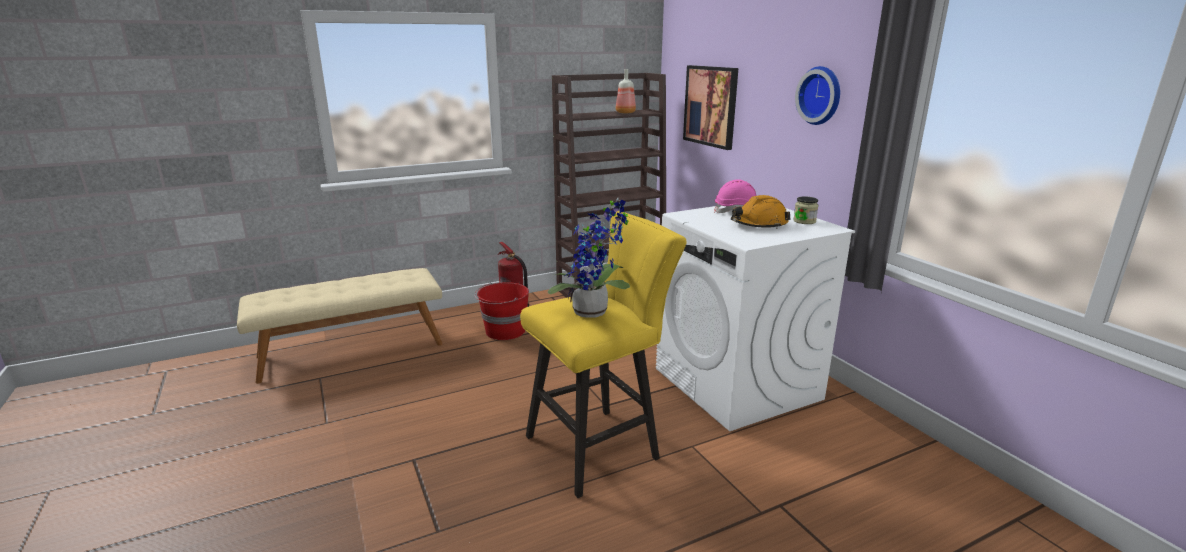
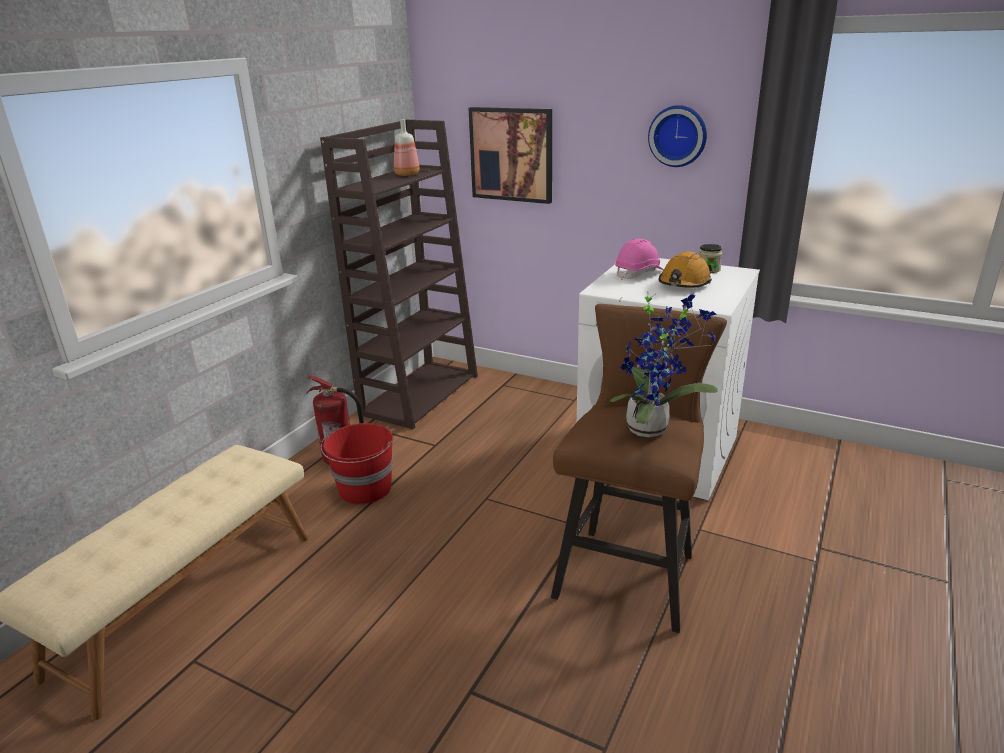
camera: 35 degrees left, 5 degrees up
yellow stool [520,211,687,498] -> brown stool [551,304,727,633]

